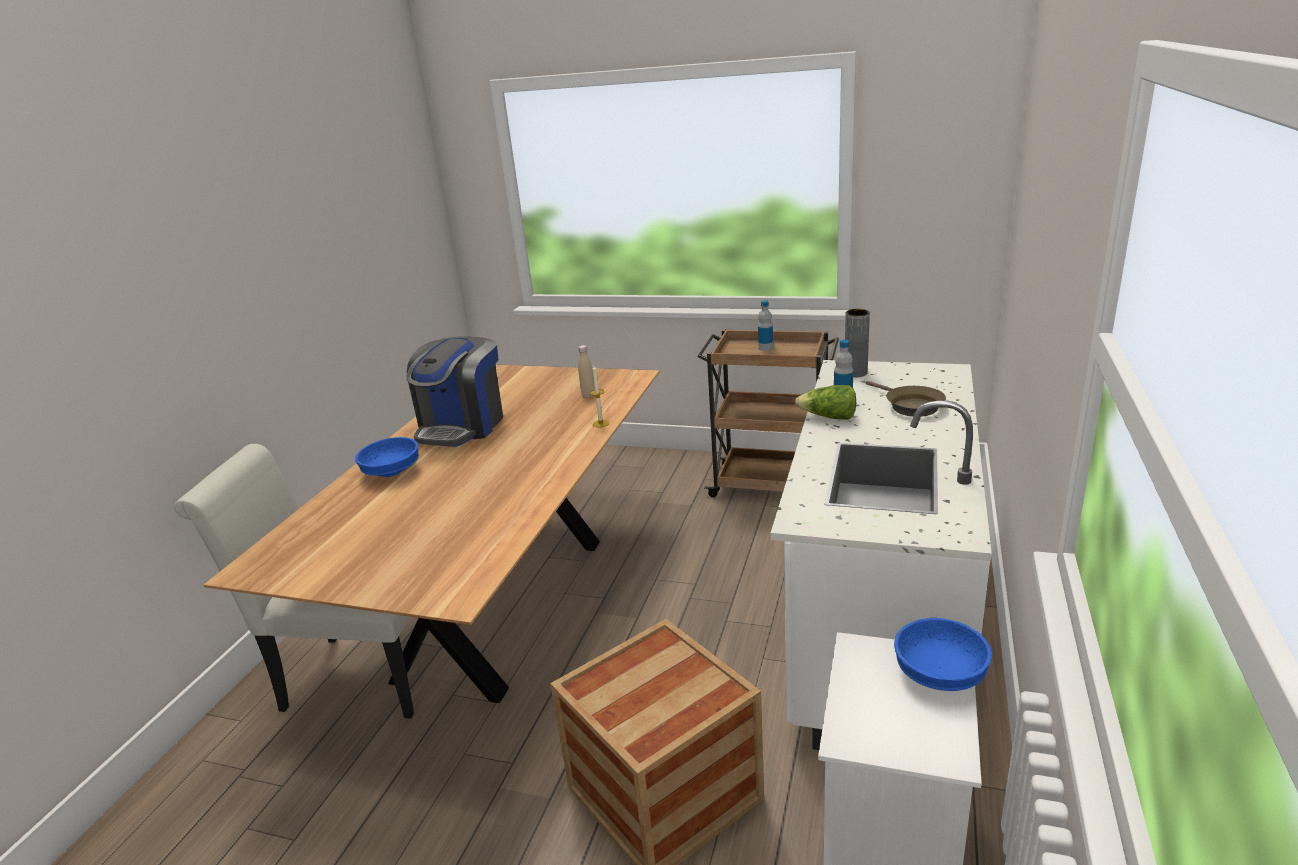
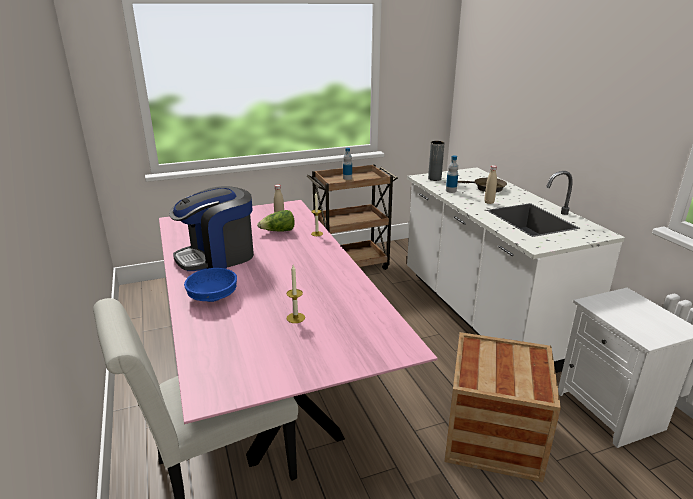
camera: 40 degrees left, 0 degrees up
brown dining table [204,364,660,703] -> pink dining table [159,200,438,467]
coffee machine [406,336,503,447] -> coffee machine turned 75 degrees clockwise [169,186,254,271]
lettuce [795,385,856,420] -> lettuce moved to [257,210,295,232]
blue bowl [894,618,992,691] -> none
none -> candle [286,265,305,323]
none -> beige bottle [484,165,497,204]

